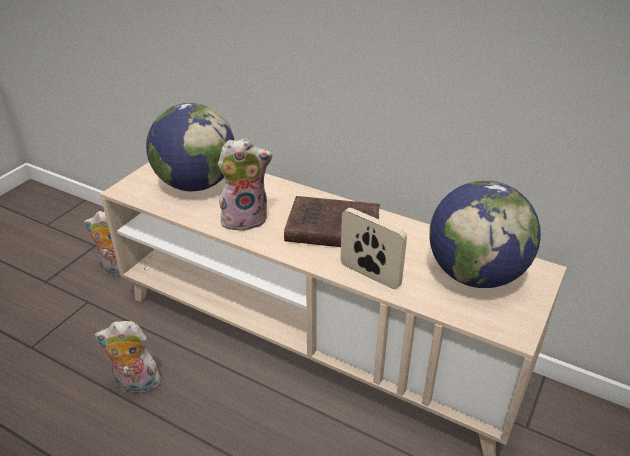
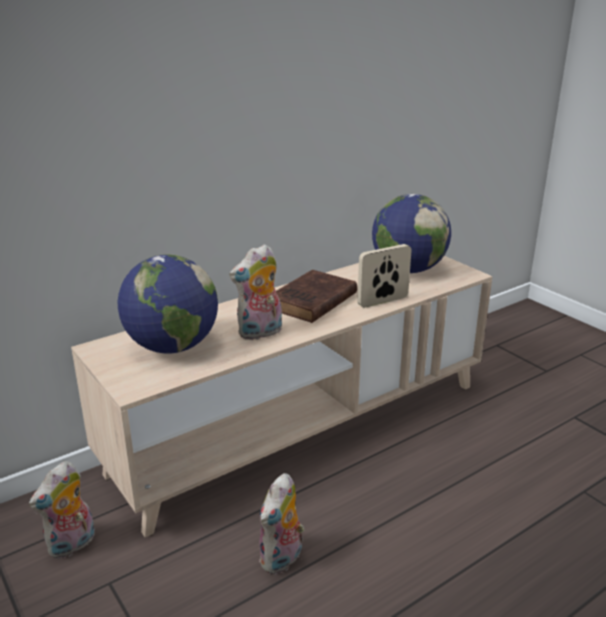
camera: 65 degrees left, 10 degrees down
plush toy [218,138,273,231] -> plush toy turned 135 degrees counterclockwise [229,244,282,340]

